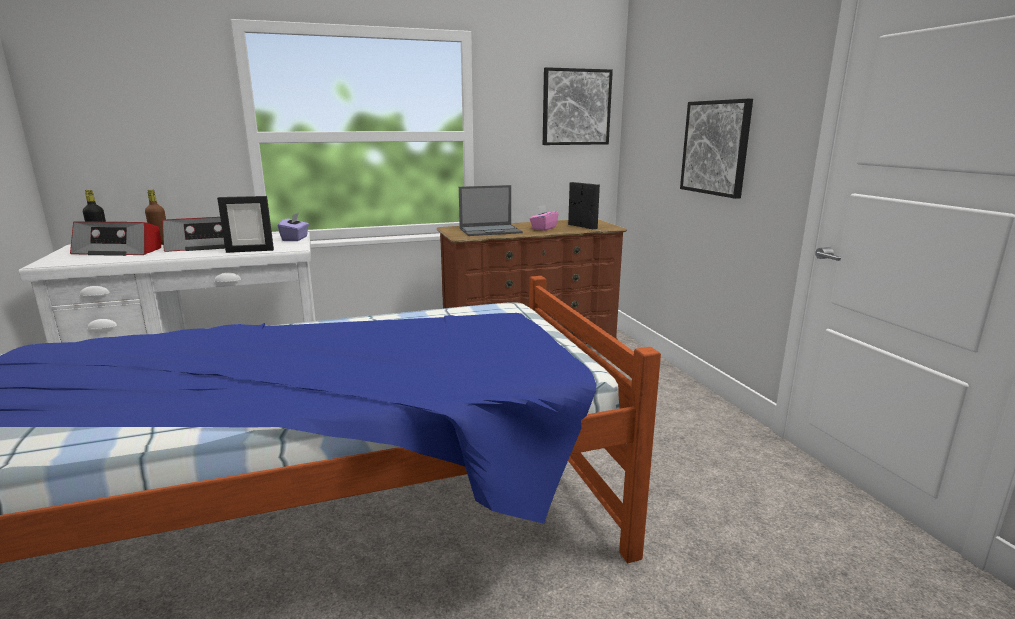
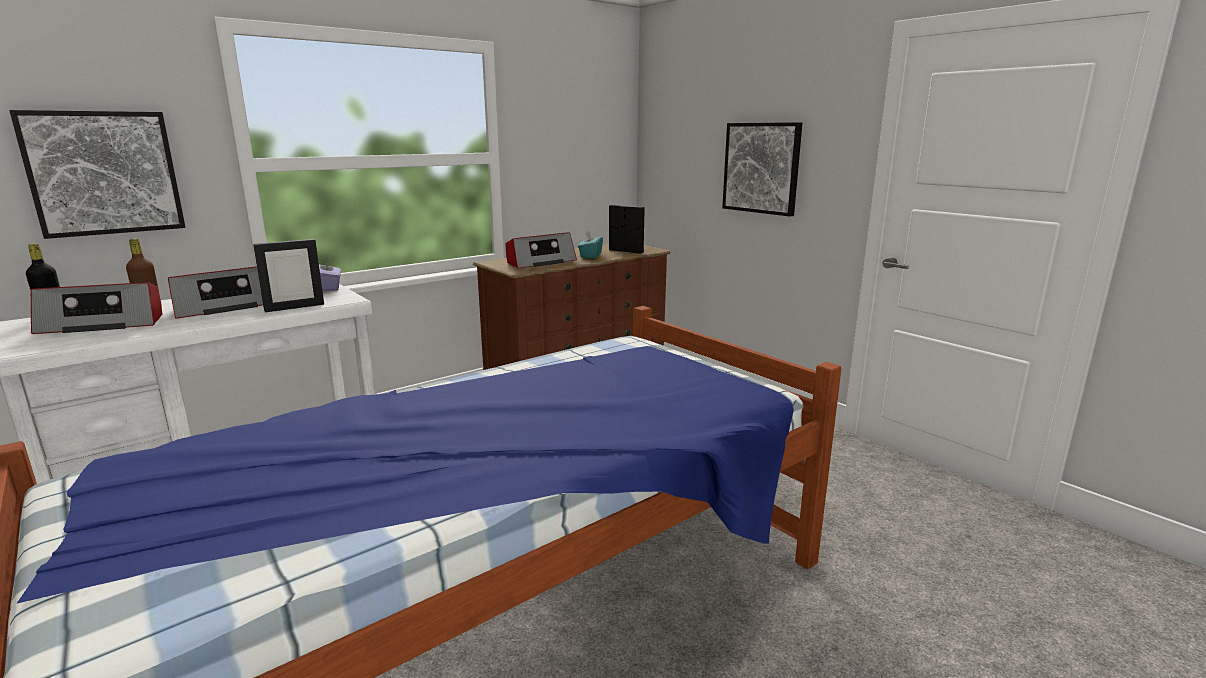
camera: 20 degrees left, 0 degrees up
laptop [459,185,523,236] -> radio [506,232,577,268]
pink tissue box [530,205,559,231] -> turquoise tissue box [578,231,603,258]
picture [543,67,613,145] -> picture moved to [9,110,186,239]

